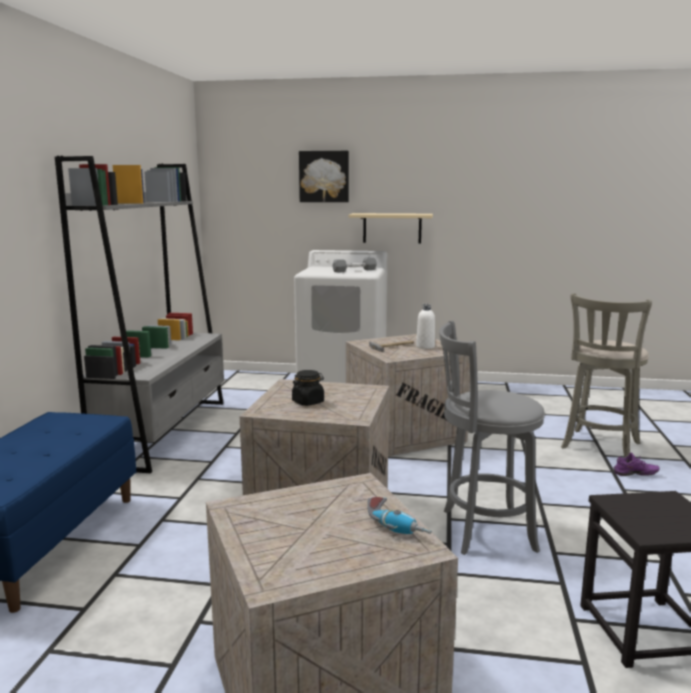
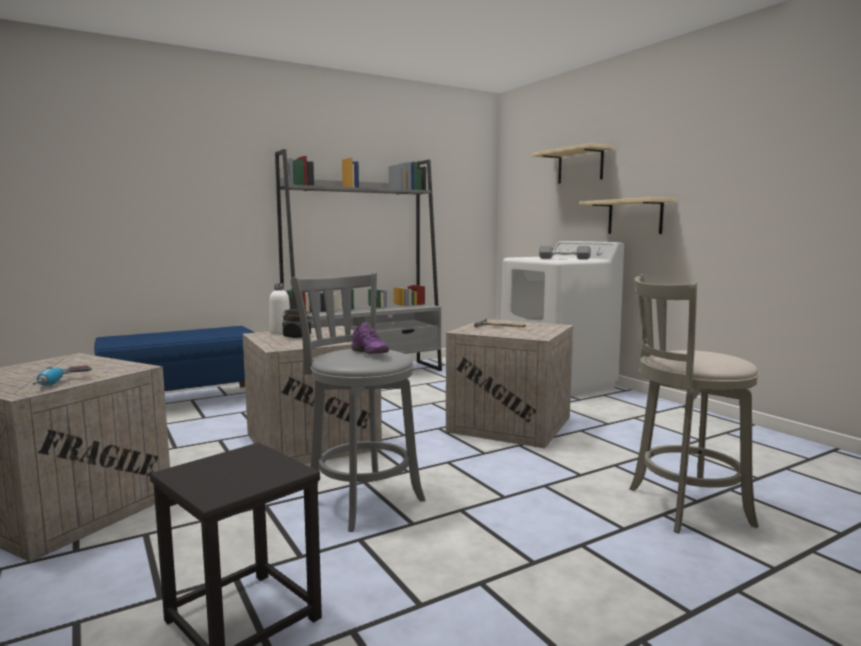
camera: 50 degrees right, 5 degrees down
picture [299,151,349,202] -> beige shelf [531,143,613,184]
white bottle [416,304,435,349] -> white bottle moved to [269,283,290,334]
purple shoe [613,453,659,476] -> purple shoe moved to [351,322,389,354]

